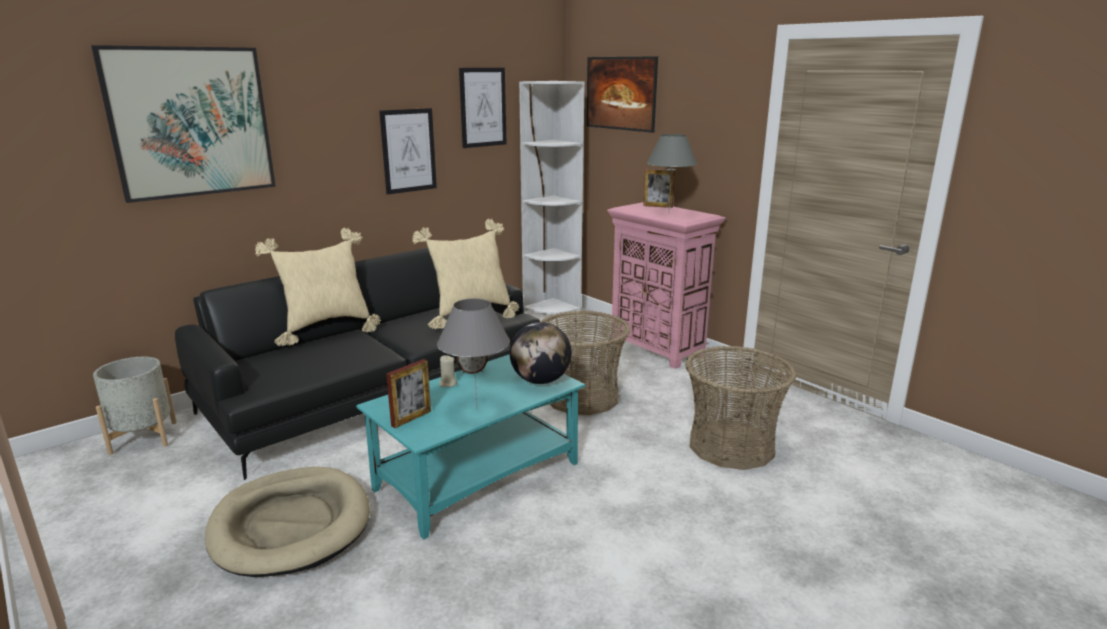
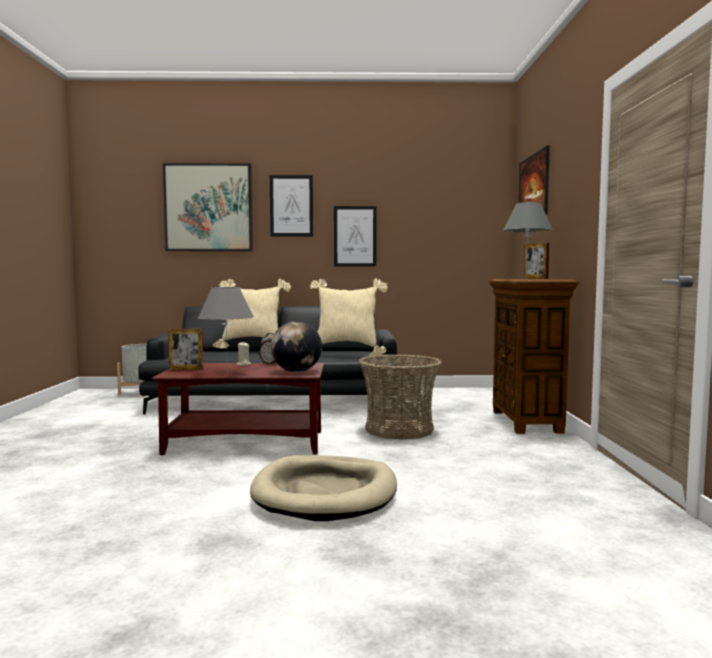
camera: 40 degrees right, 15 degrees down
beige dog bed [205,467,370,577] -> beige dog bed moved to [250,455,397,521]
turquoise coffee table [356,354,585,539] -> brown coffee table [152,363,324,455]
picture [459,68,506,148] -> picture moved to [270,175,313,236]
white bookcase [519,81,585,316] -> none
pink cabinet [607,202,726,369] -> brown cabinet [489,279,580,434]
basket [685,346,796,470] -> none

